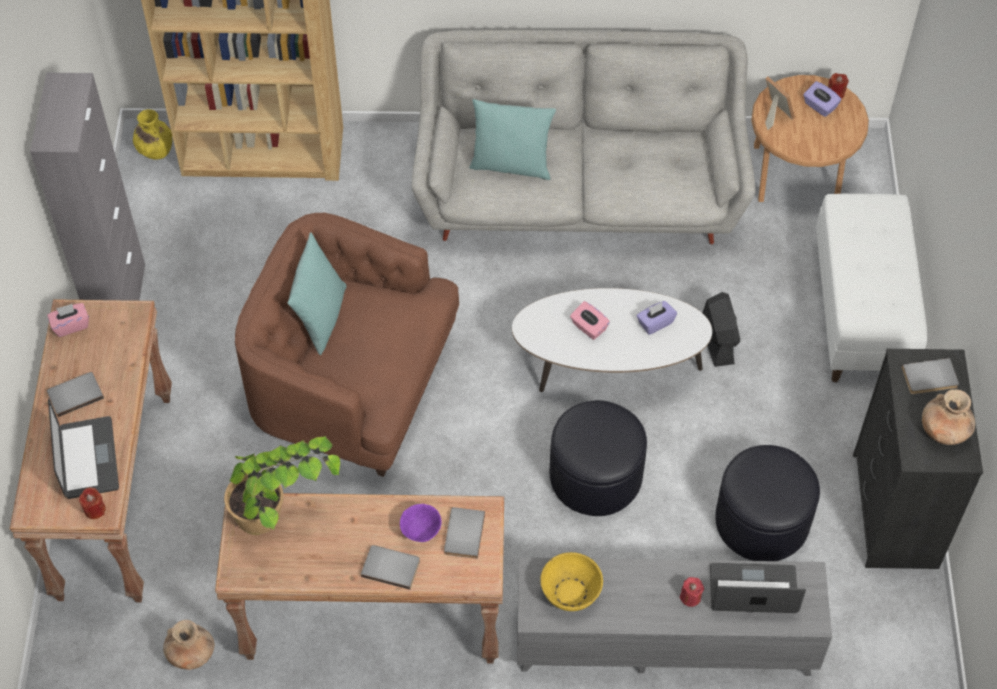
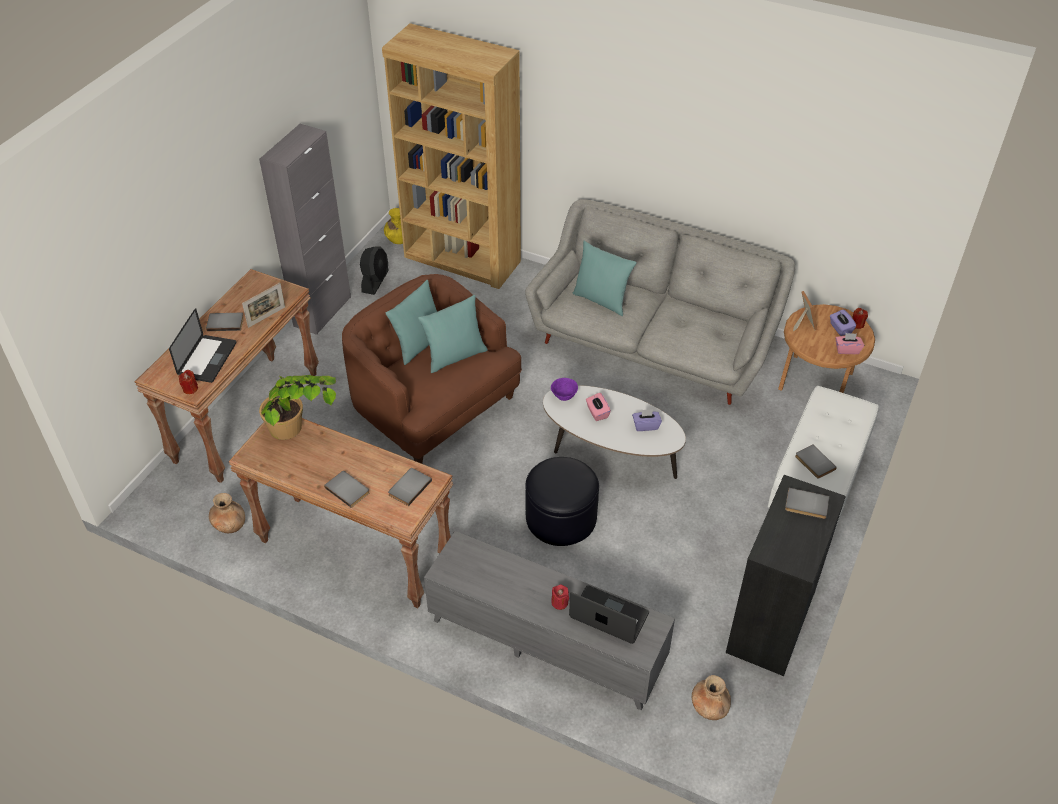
camera: 25 degrees right, 10 degrees down
pink tissue box [47,303,89,337] -> pink tissue box moved to [835,333,864,354]
purple bowl [400,504,442,542] -> purple bowl moved to [551,378,578,401]
yellow bowl [540,552,603,611] -> none
black fan [702,292,740,367] -> black fan moved to [360,246,389,295]
black ottoman [715,445,820,561] -> none
brown vase [922,389,975,445] -> brown vase moved to [692,675,731,720]
none -> picture frame [242,283,285,328]
none -> turquoise pillow [418,295,488,373]
none -> grey book [795,444,837,479]

